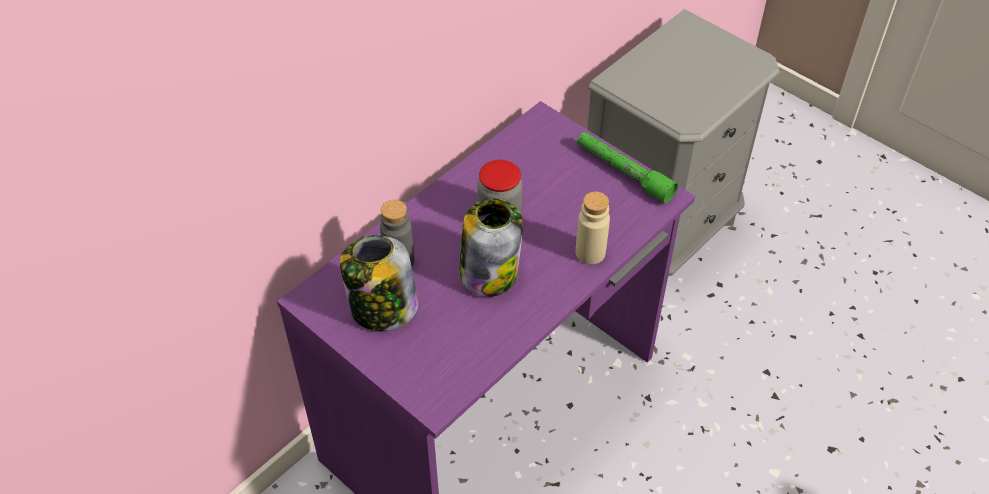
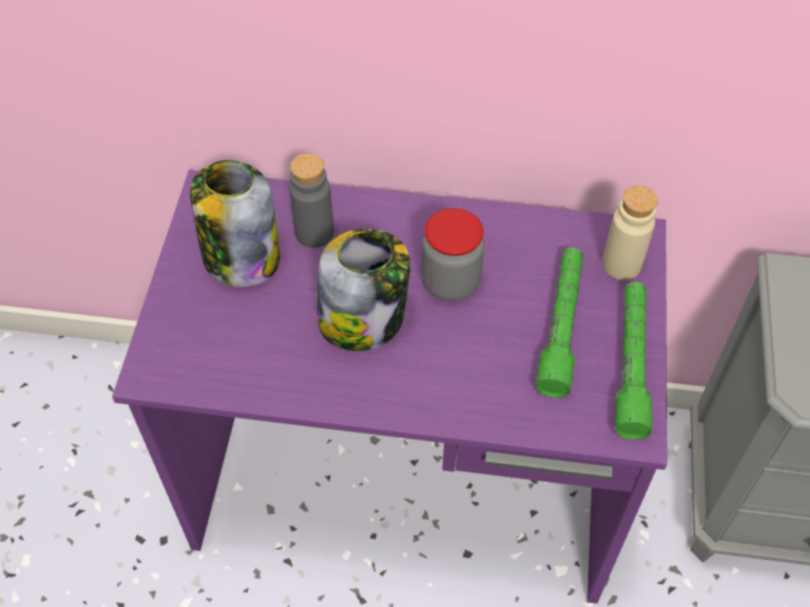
camera: 55 degrees right, 5 degrees up
beige bottle [576,191,610,264] -> beige bottle moved to [602,186,658,280]
none -> green flashlight [535,248,583,398]

